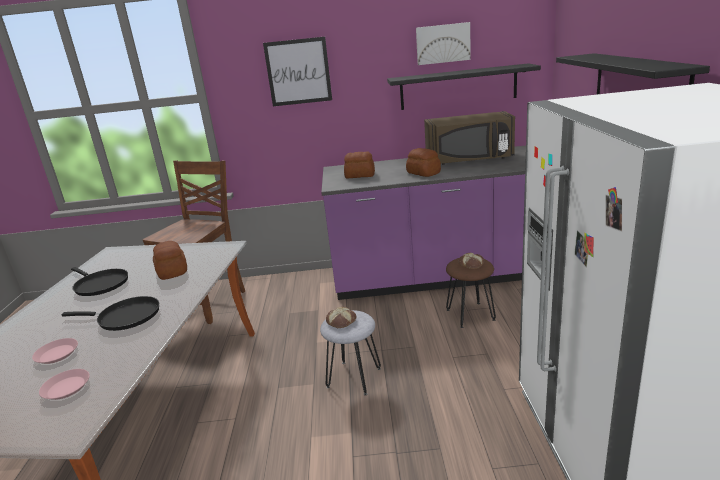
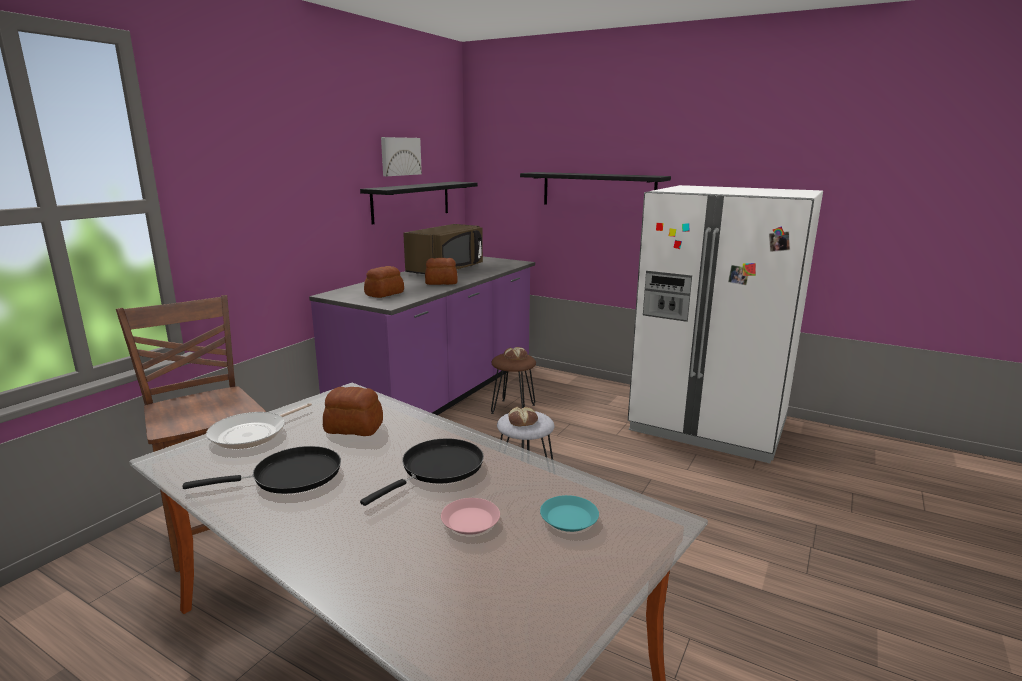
camera: 60 degrees left, 5 degrees down
pink plate [39,369,90,400] -> turquoise plate [540,495,599,532]
picture [263,37,332,106] -> none
none -> frying pan [206,403,312,449]

